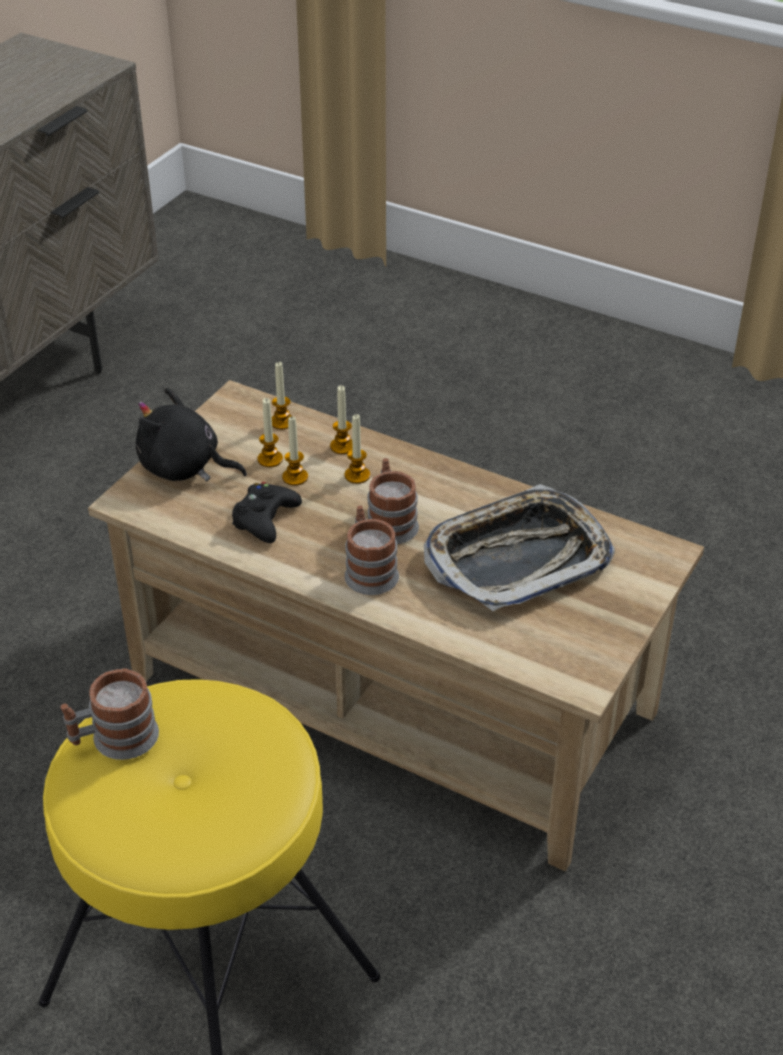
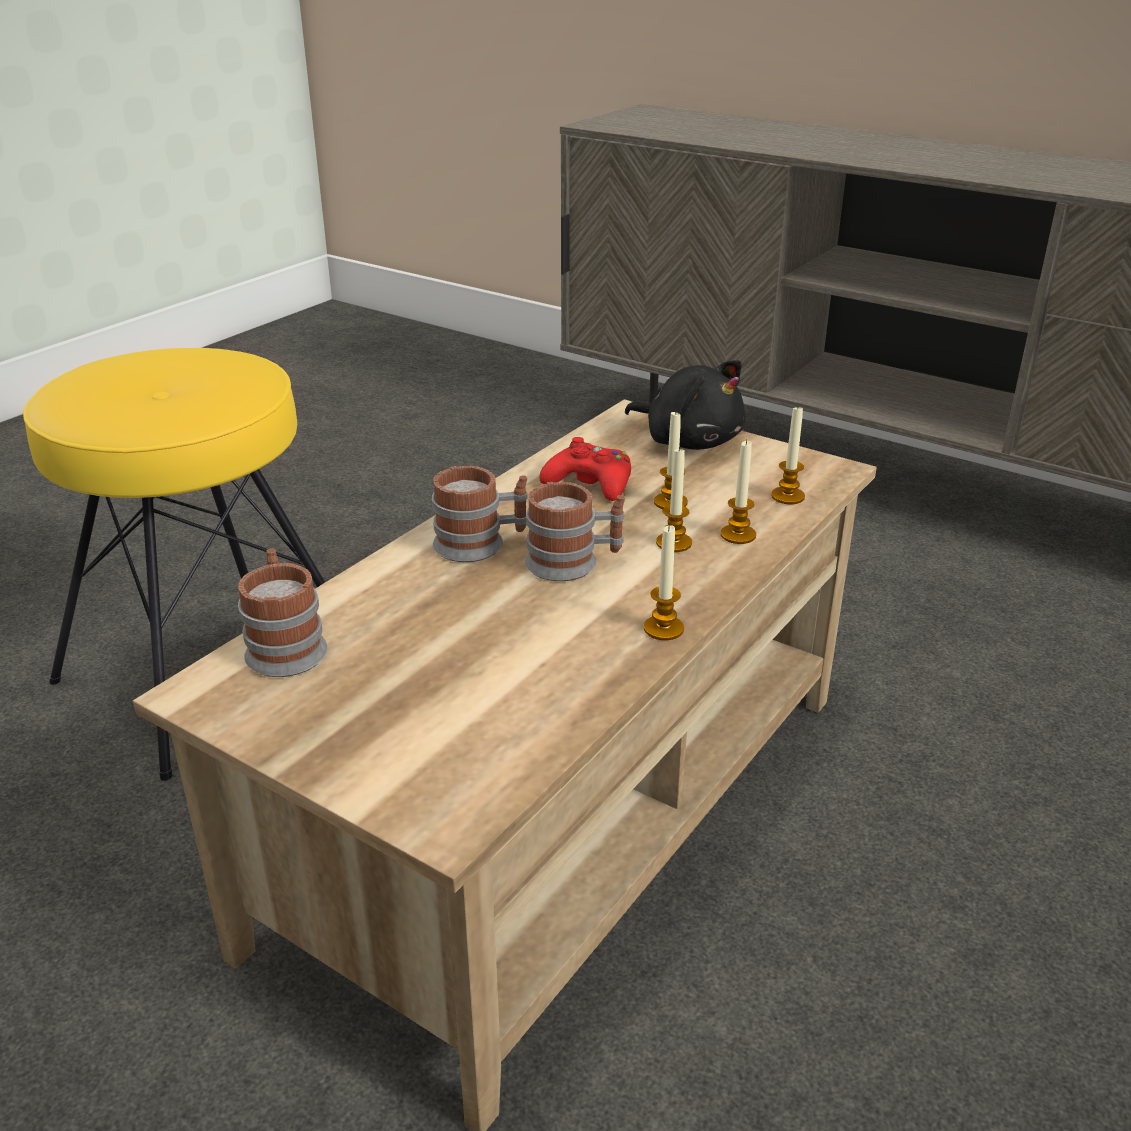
camera: 95 degrees right, 10 degrees down
mug [60,668,159,760] -> mug moved to [238,549,327,677]
black plush toy [136,388,247,481] -> black plush toy turned 105 degrees clockwise [625,360,746,450]
black game controller [232,482,302,543] -> red game controller [540,437,631,501]
candle [257,398,283,467] -> candle moved to [644,524,684,640]
tray [424,484,615,611] -> none

